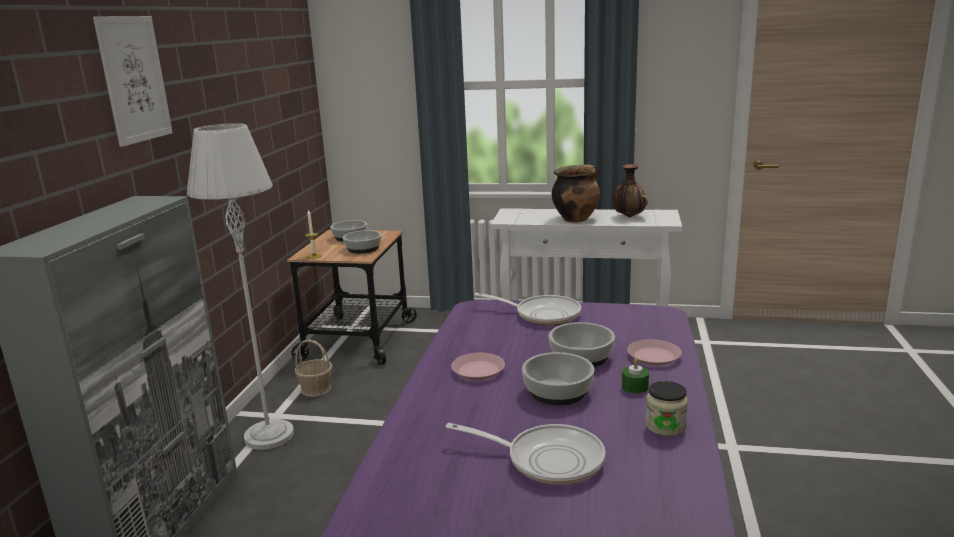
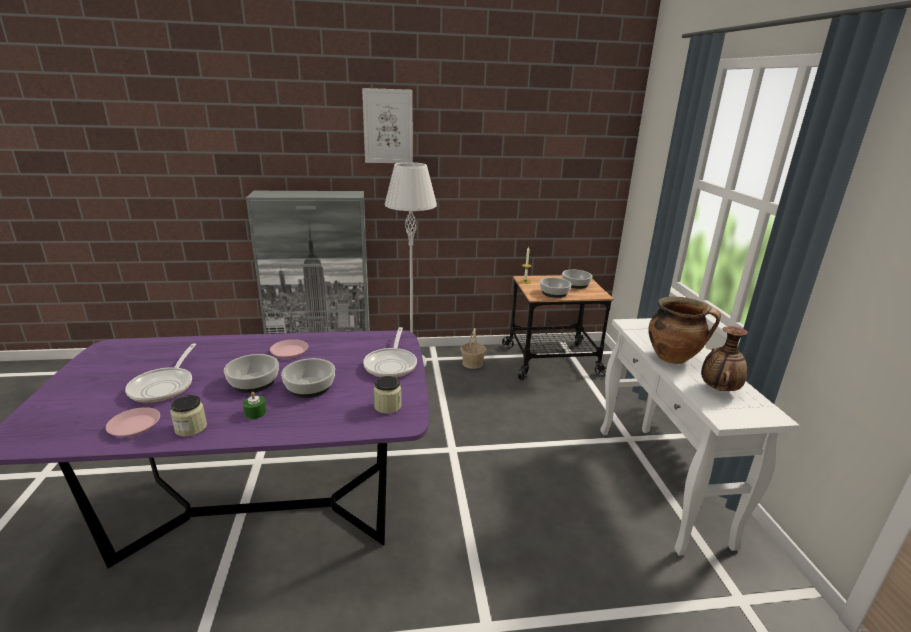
camera: 70 degrees right, 5 degrees up
pink plate [627,339,682,366] -> pink plate moved to [106,407,160,437]
none -> jar [374,376,402,414]

